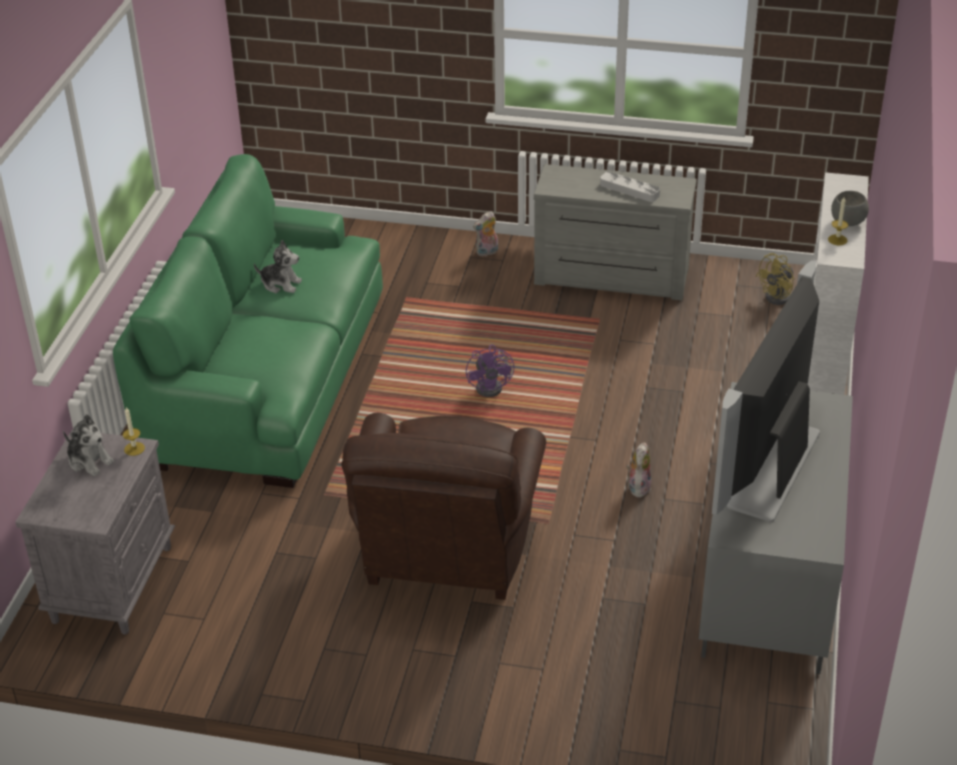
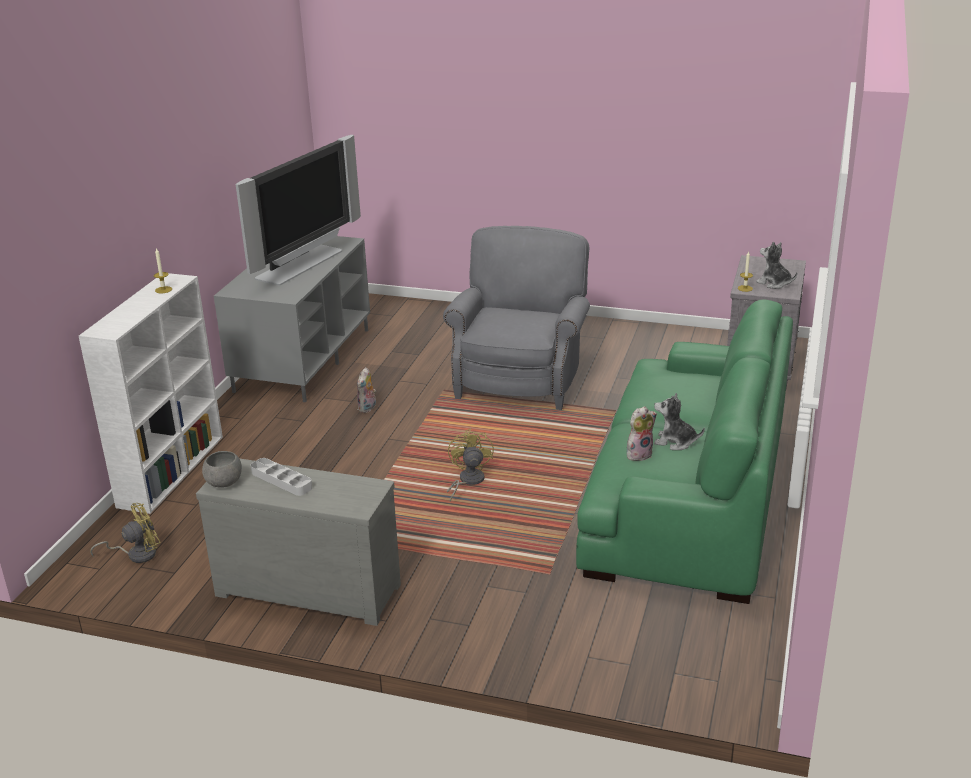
camera: 175 degrees left, 10 degrees down
brown armchair [341,413,546,600] -> grey armchair [443,226,590,410]
purple fan [466,345,514,397] -> yellow fan [447,428,494,502]
plush toy [473,211,498,257] -> plush toy moved to [627,406,657,461]
grey bowl [831,191,869,226] -> grey bowl moved to [202,451,242,488]

